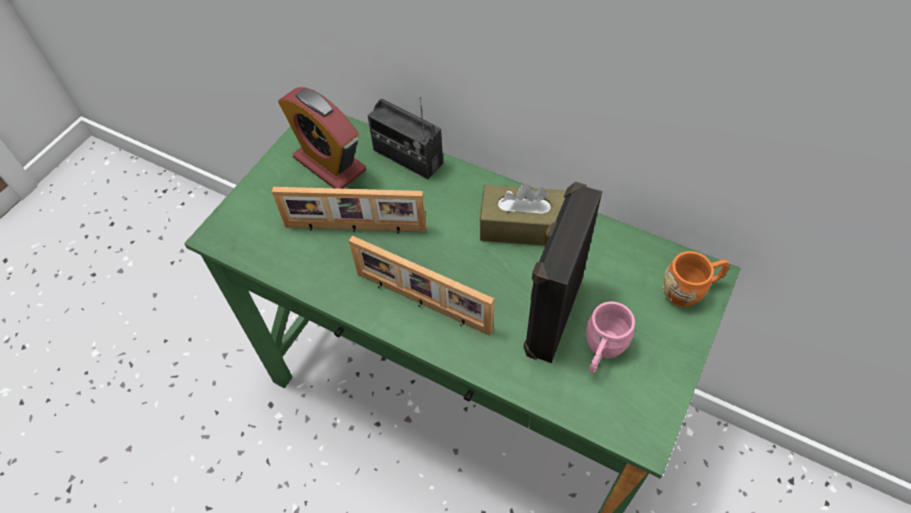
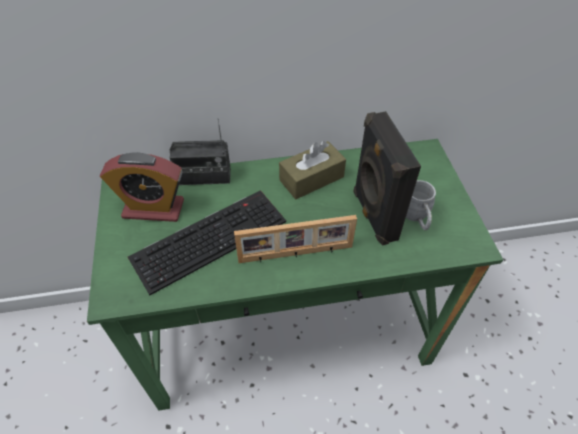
camera: 40 degrees left, 5 degrees down
picture frame [272,187,426,234] -> keyboard [128,190,286,295]
pink mug [586,302,635,374] -> grey mug [406,180,436,230]
orange mug [663,251,730,307] -> none

